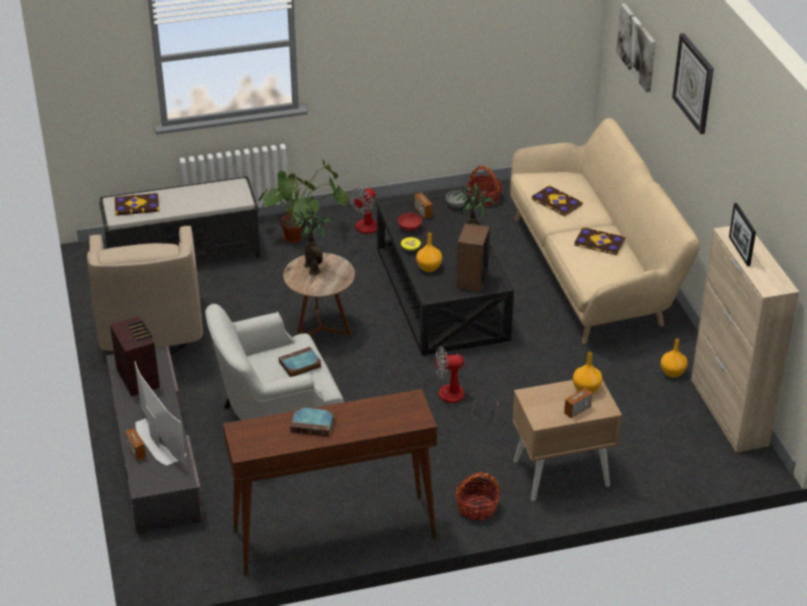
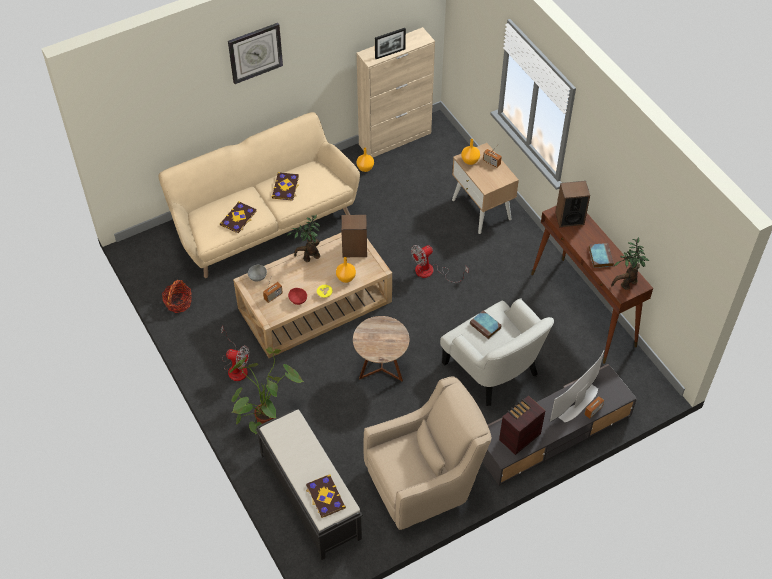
camera: 105 degrees left, 15 degrees up
potted plant [289,205,334,275] -> potted plant moved to [611,237,649,290]
black coffee table [377,189,514,356] -> beige coffee table [233,233,392,358]
fan [435,346,499,423] -> fan turned 75 degrees clockwise [411,245,469,283]
basket [455,472,501,521] -> none
picture [616,3,656,92] -> none
none -> speaker [555,181,590,227]

